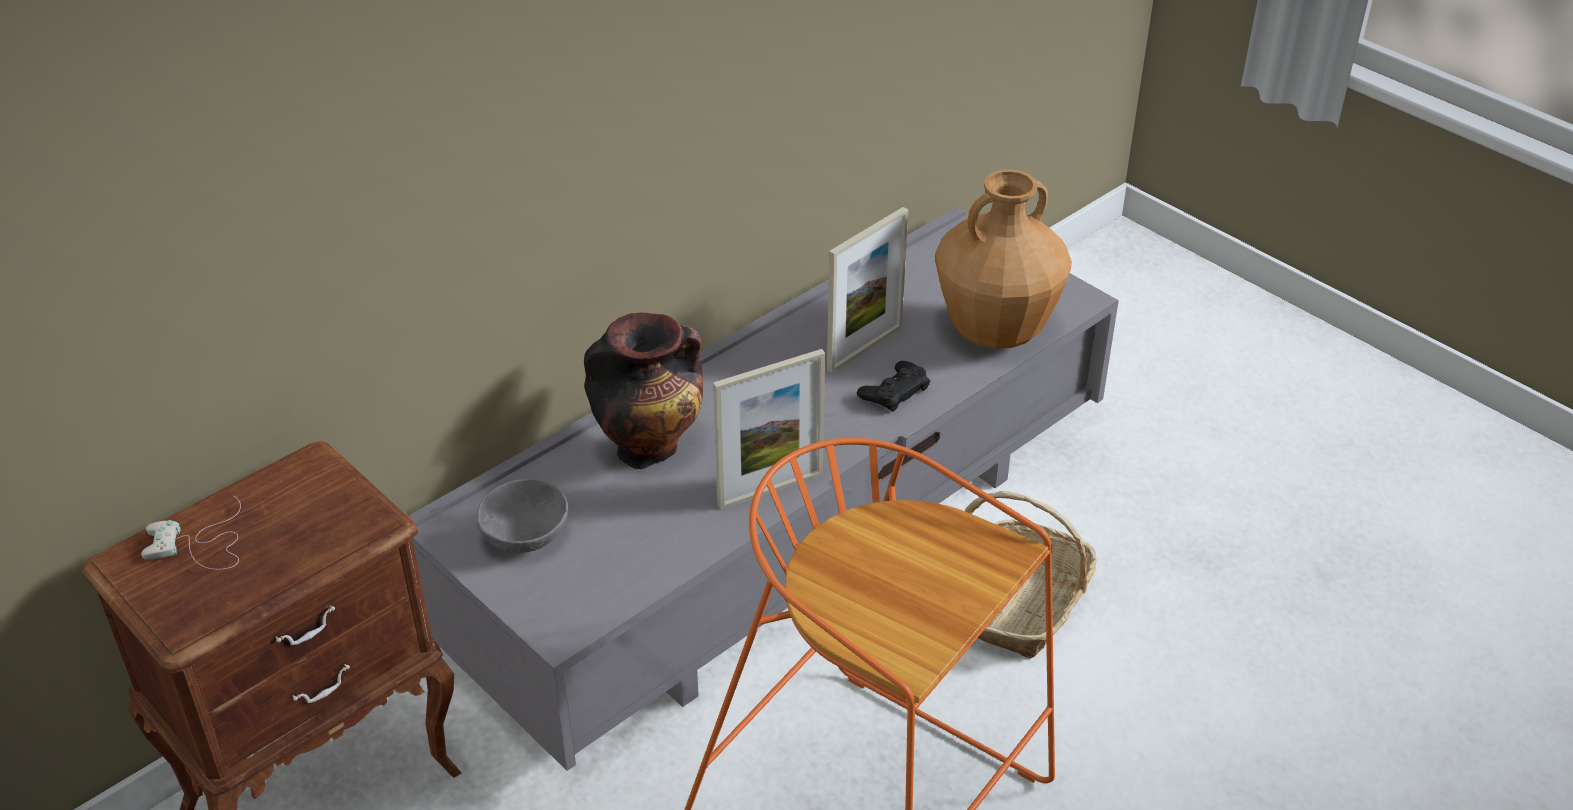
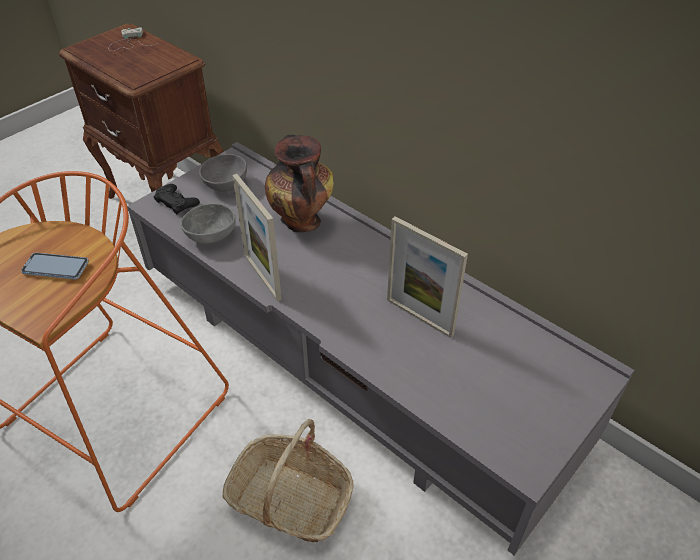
camera: 85 degrees right, 5 degrees up
black game controller [857,361,930,412] -> black game controller moved to [153,184,200,214]
brown vase [935,169,1072,349] -> none
none -> phone [21,253,89,280]
none -> grey bowl [180,203,236,244]

